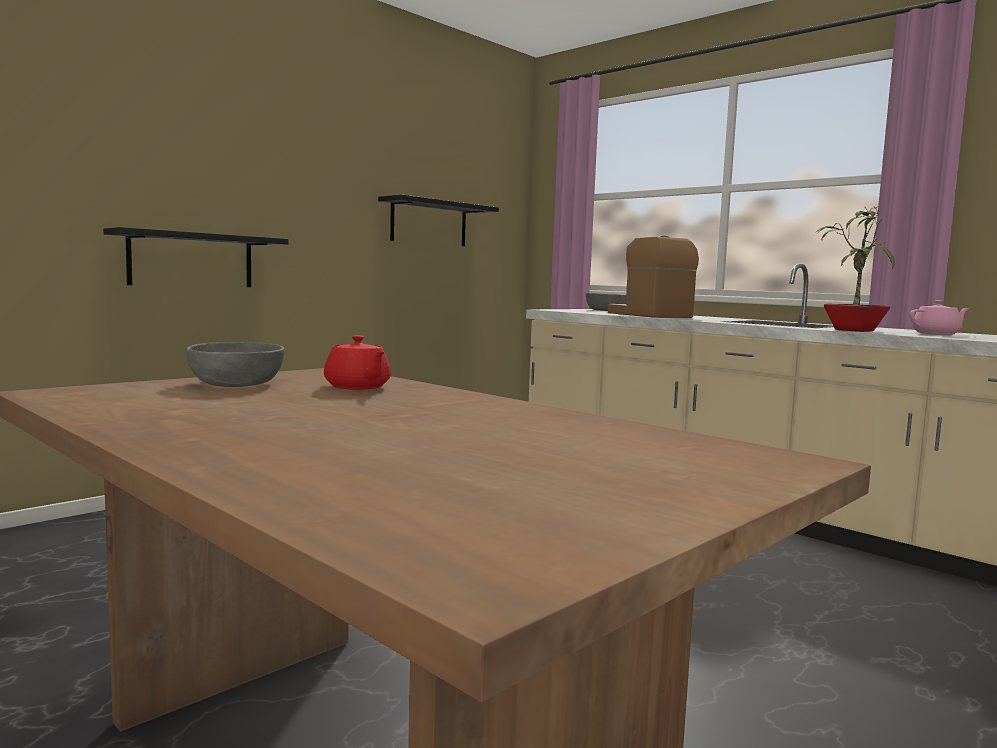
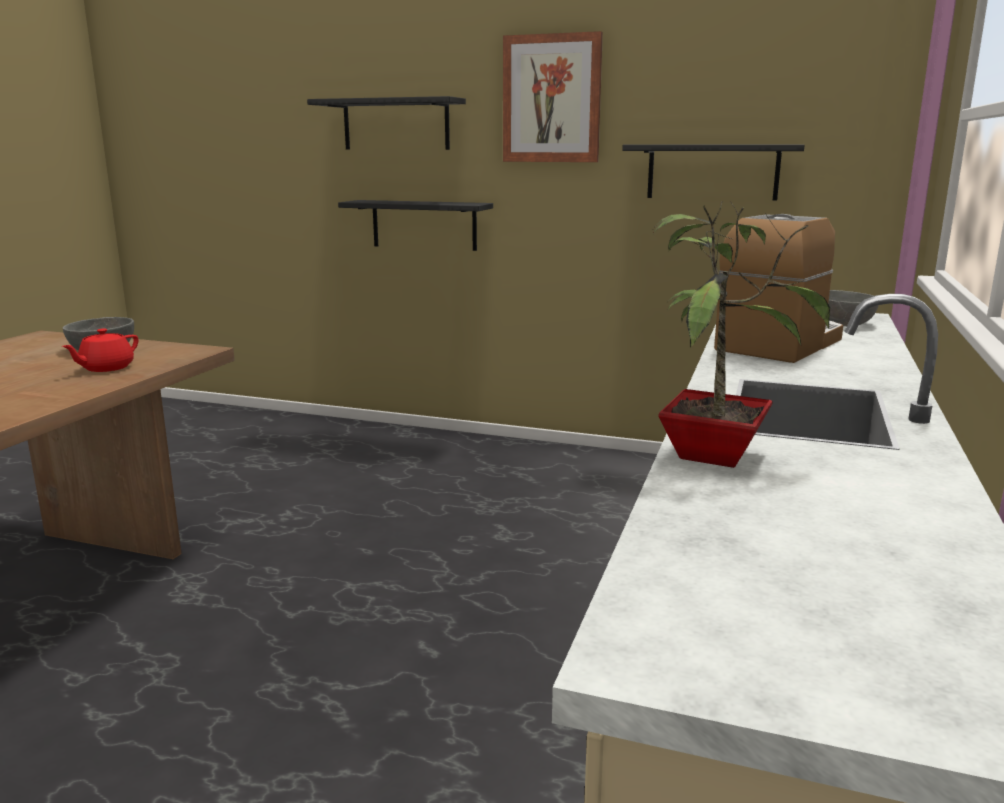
camera: 65 degrees right, 10 degrees up
pink teapot [909,300,970,335] -> none
none -> black shelf [307,96,466,150]
none -> picture [503,31,603,162]

